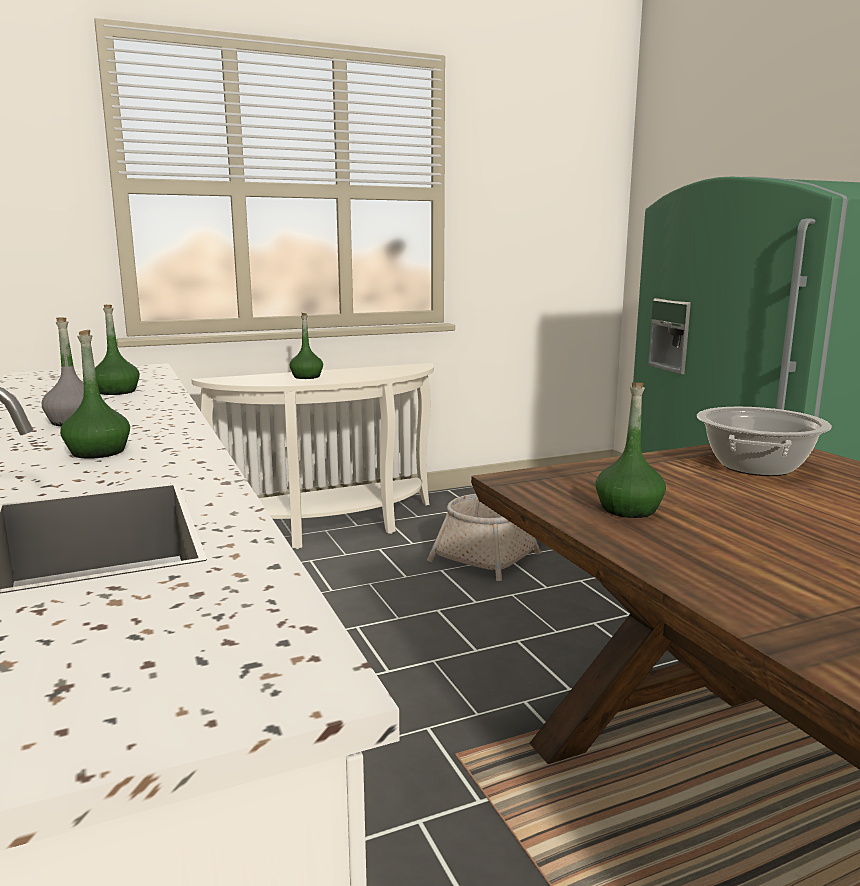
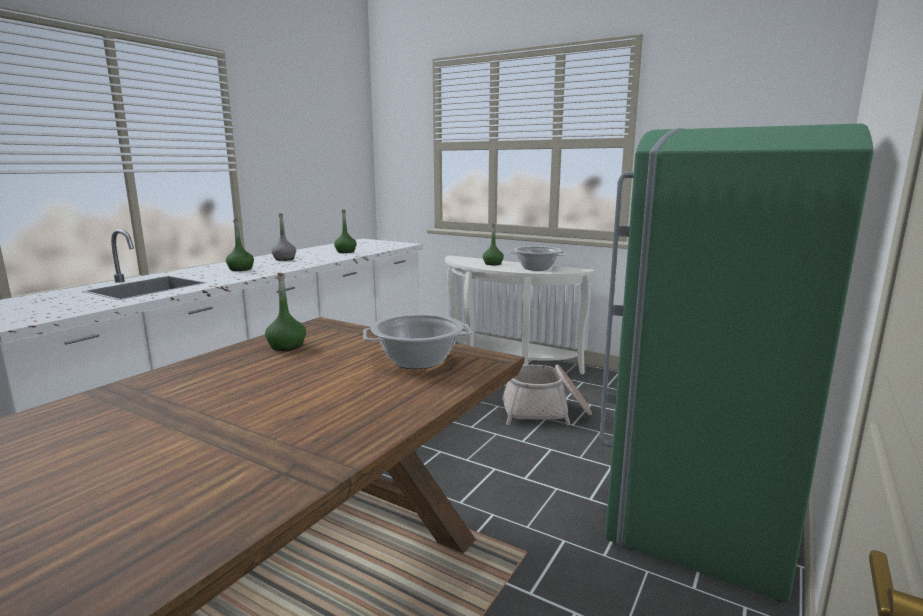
camera: 55 degrees right, 0 degrees up
none -> cooking pot [509,246,566,271]

